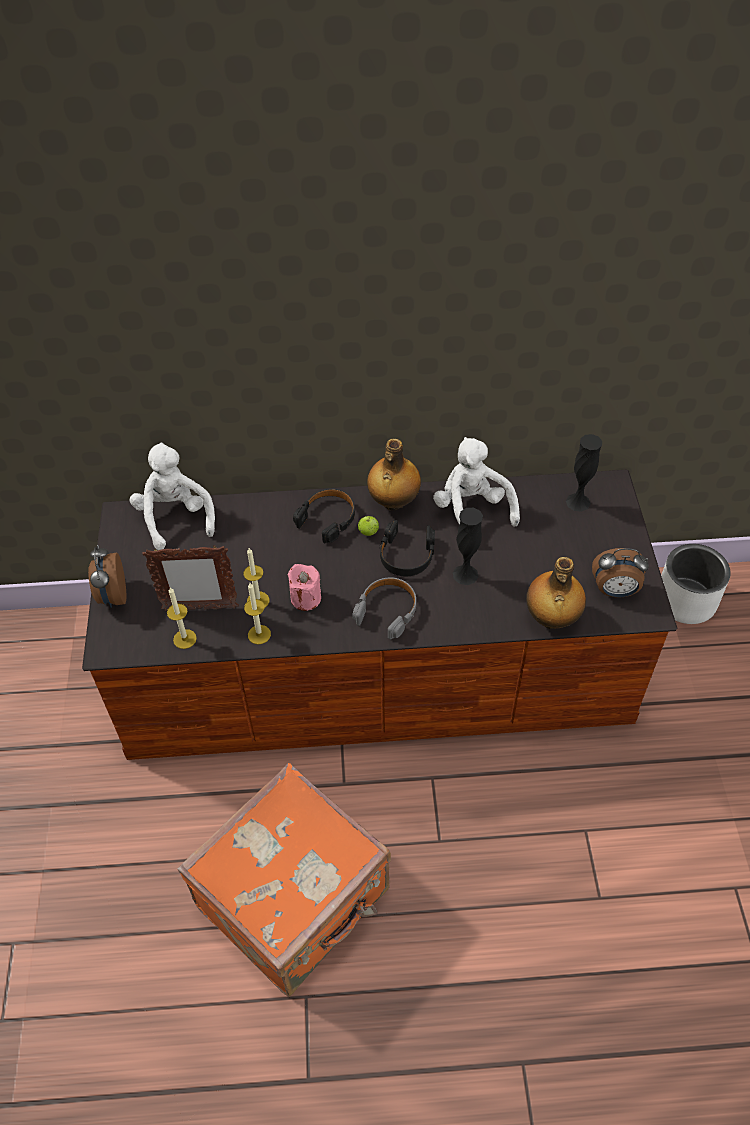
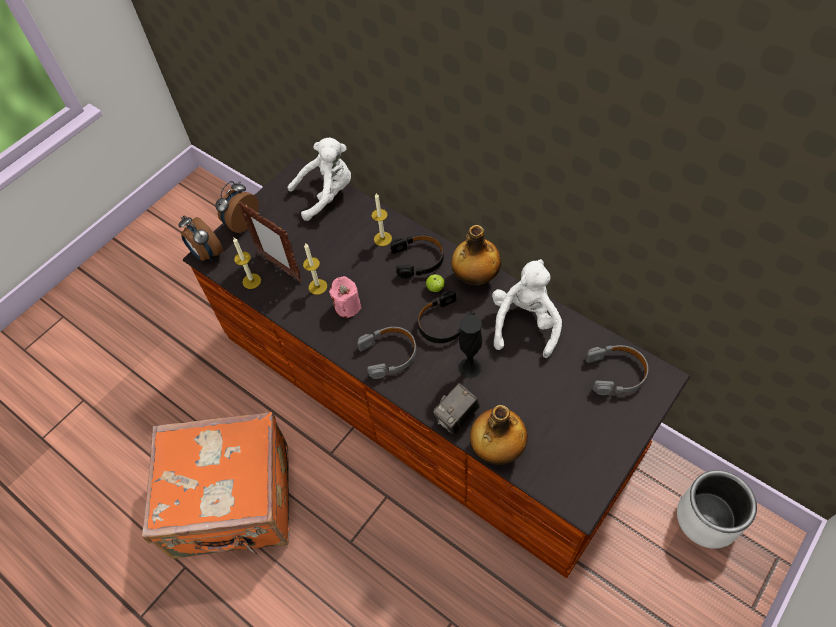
camera: 45 degrees right, 5 degrees up
white plush toy [130,442,215,550] -> white plush toy turned 45 degrees clockwise [288,138,351,221]
candle [244,583,271,644] -> candle moved to [371,193,392,246]
black vase [566,434,602,512] -> grey headphones [586,345,648,395]
alarm clock [592,548,649,597] -> alarm clock moved to [178,216,223,261]
none -> camera [433,383,480,435]

